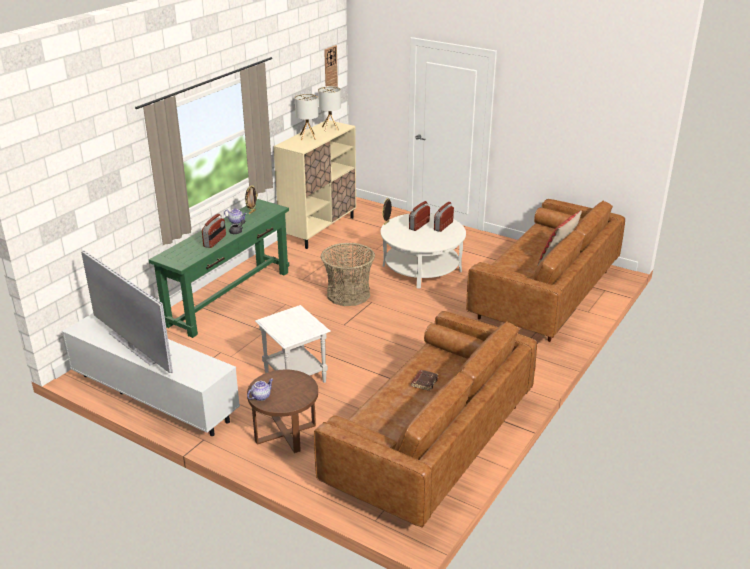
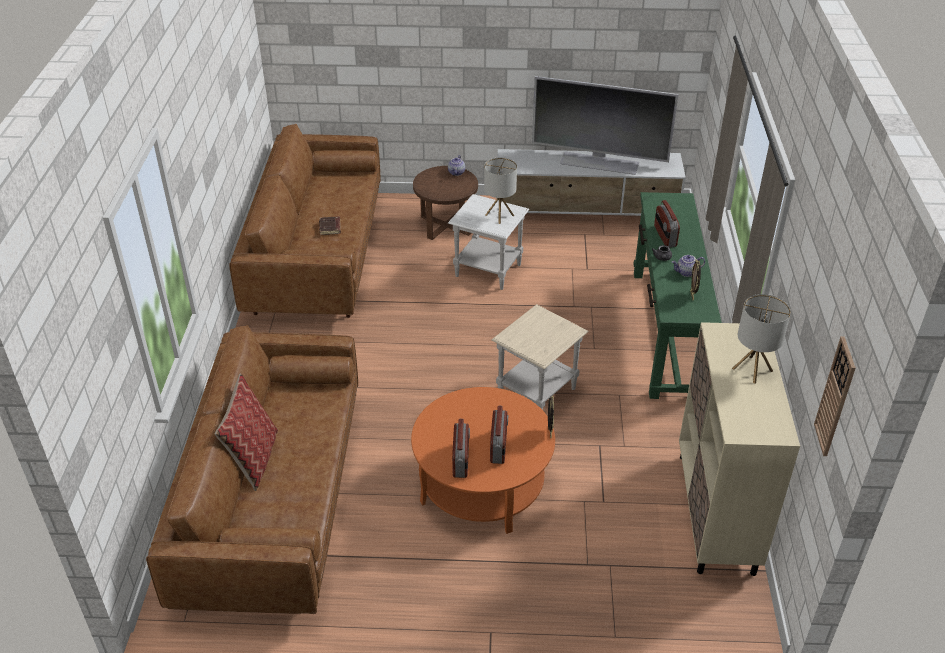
camera: 150 degrees right, 10 degrees up
table lamp [318,86,341,132] -> table lamp moved to [484,157,517,224]
basket [321,243,375,306] -> beige side table [492,304,589,410]
white coffee table [381,213,466,288] -> orange coffee table [411,387,555,534]

